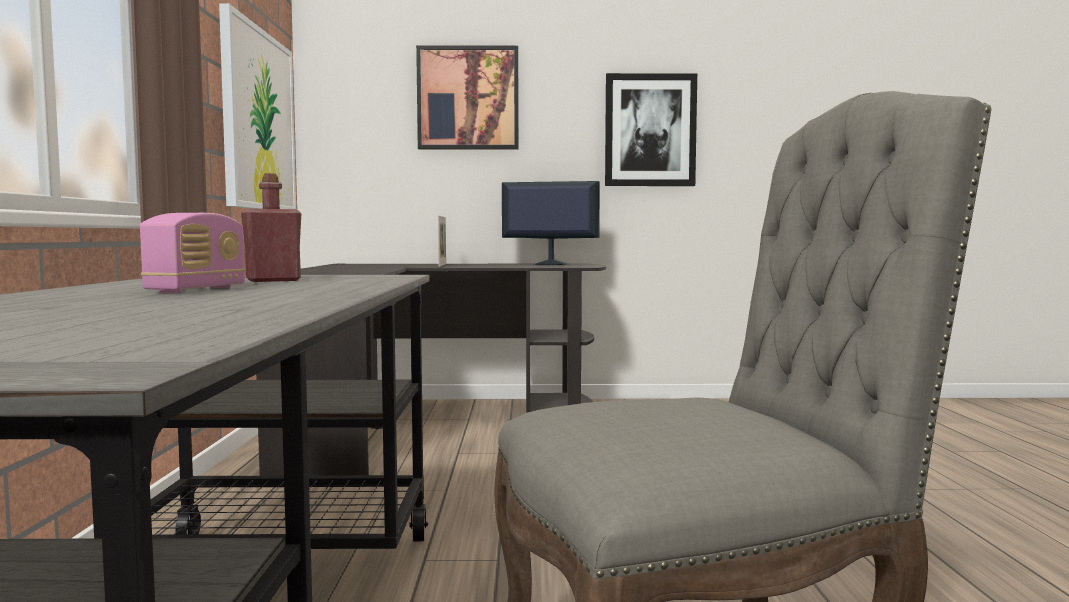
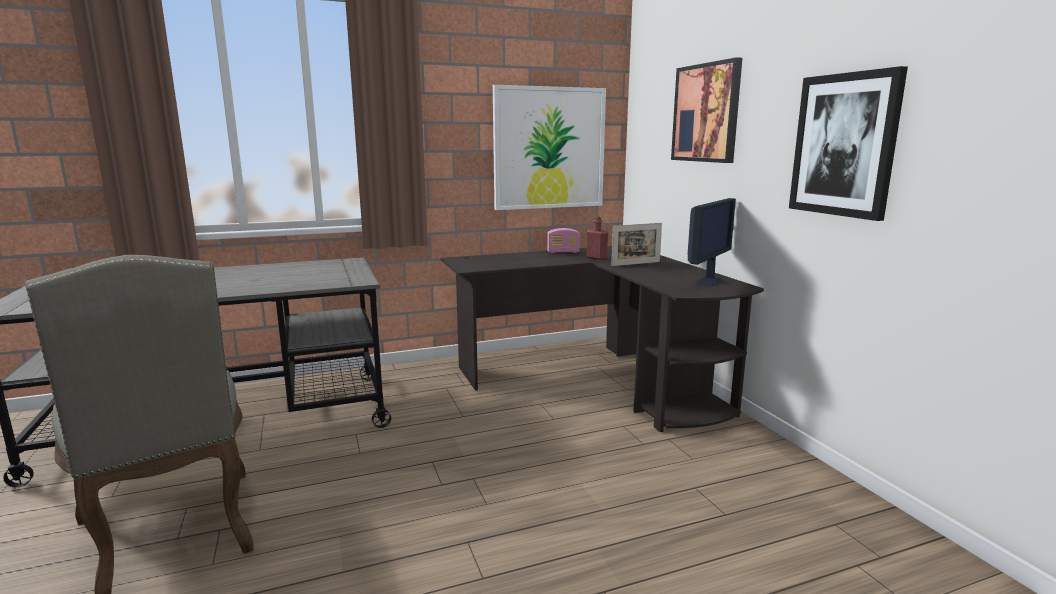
camera: 70 degrees right, 10 degrees up
radio [140,213,245,293] -> radio moved to [547,228,580,253]
red bottle [241,173,301,282] -> red bottle moved to [587,216,608,260]
monitor [502,181,600,265] -> monitor turned 45 degrees clockwise [688,198,736,286]

